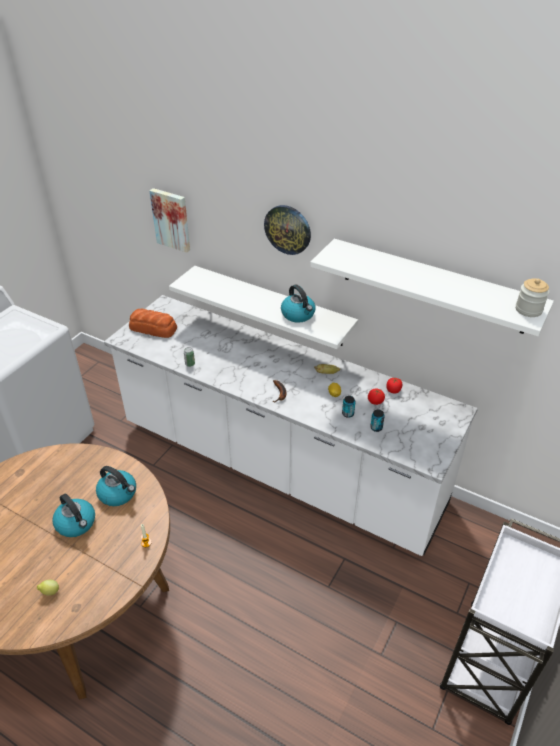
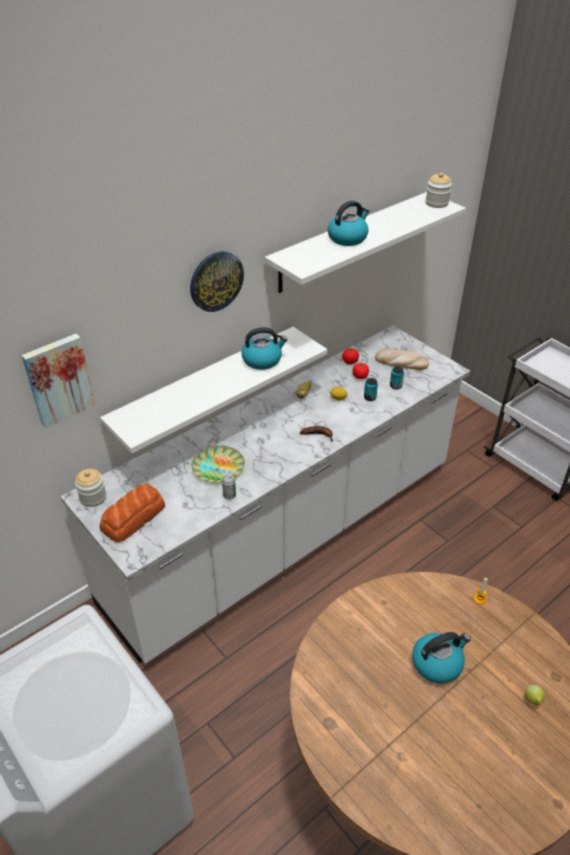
camera: 70 degrees left, 0 degrees up
kettle [96,466,136,506] -> kettle moved to [328,201,369,246]
none -> jar [75,469,106,507]
none -> plate [191,445,245,483]
none -> bread [375,348,429,370]

